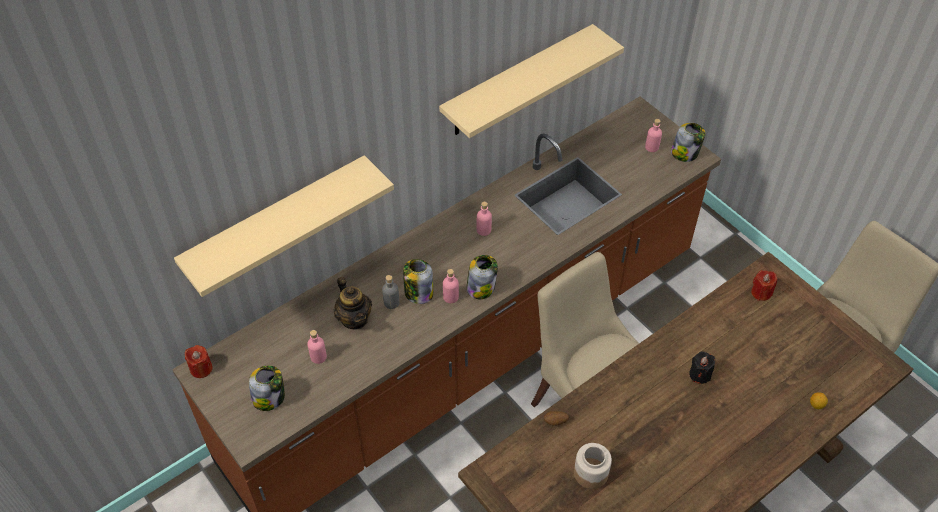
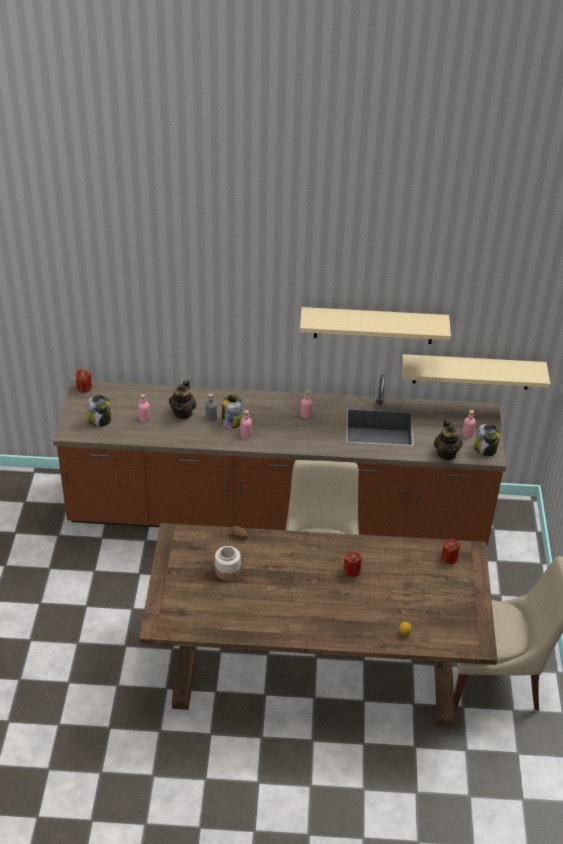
camera: 40 degrees right, 10 degrees down
beige shelf [174,155,394,297] -> beige shelf moved to [402,354,550,390]
jar [467,255,498,299] -> none
black candle [689,351,715,384] -> red candle [343,552,362,578]
none -> teapot [434,420,463,460]

